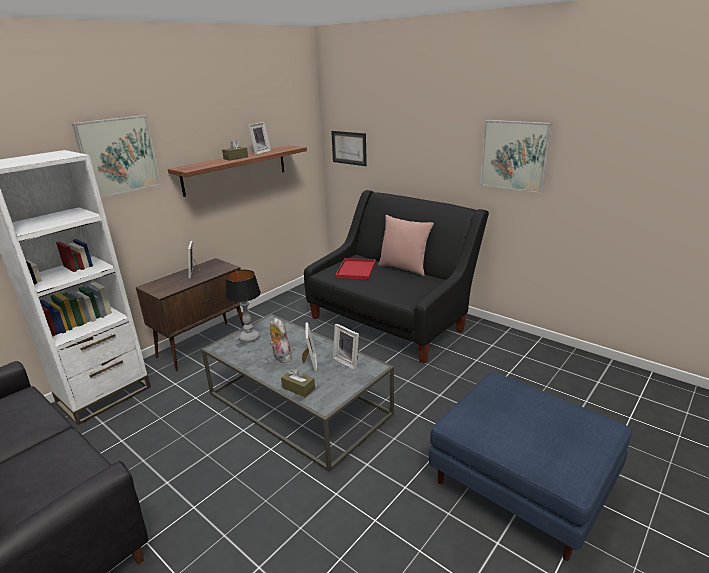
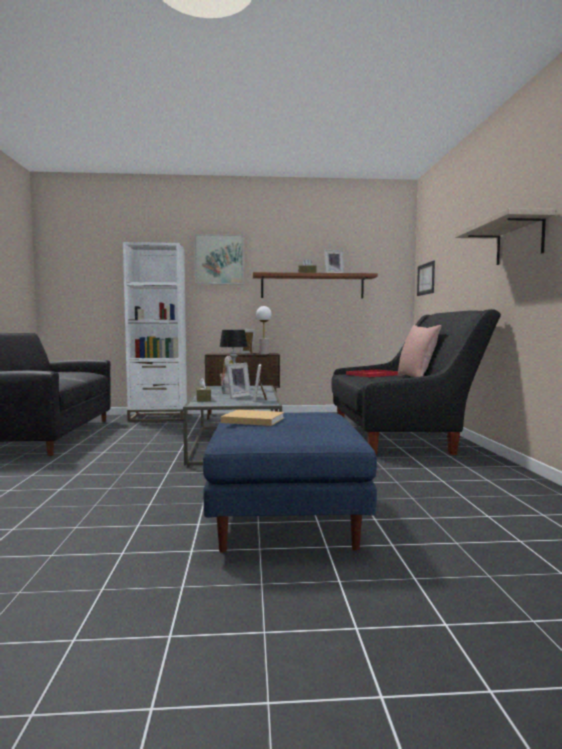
camera: 45 degrees right, 20 degrees down
picture [480,120,552,193] -> shelf [455,208,555,265]
none -> beige book [221,410,284,426]
none -> table lamp [256,306,271,354]

